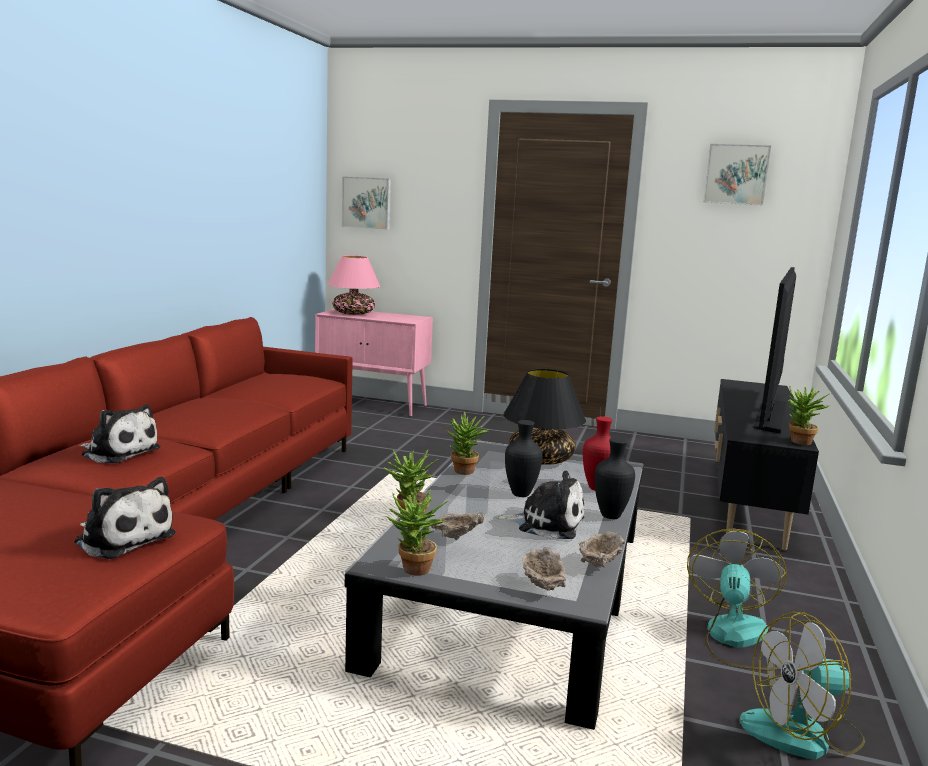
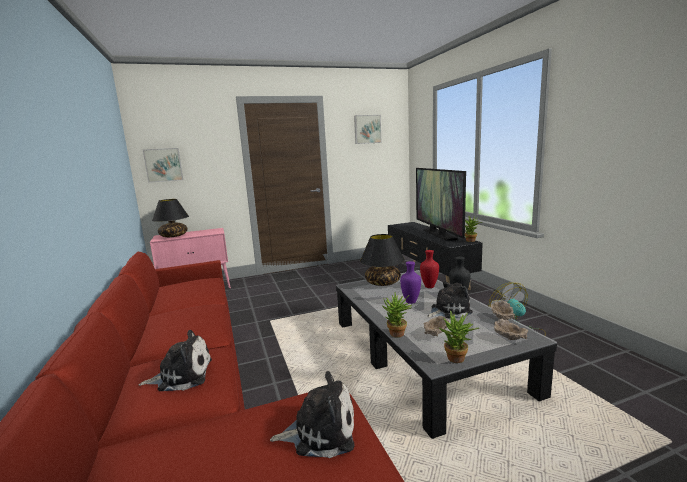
camera: 35 degrees left, 0 degrees up
pink table lamp [328,255,380,315] -> black table lamp [152,199,189,237]
potted plant [446,412,489,475] -> none
black vase [505,420,543,497] -> purple vase [400,261,421,304]
fan [739,612,865,759] -> none

